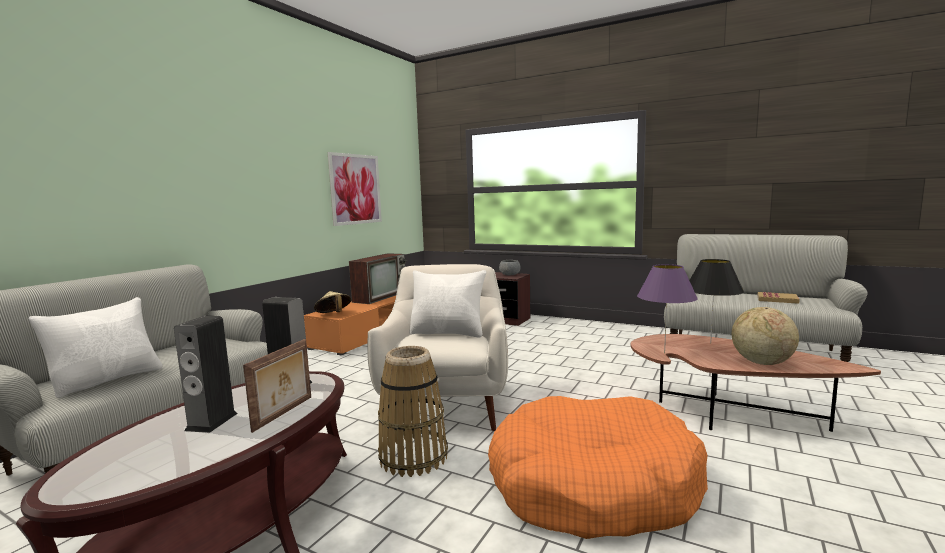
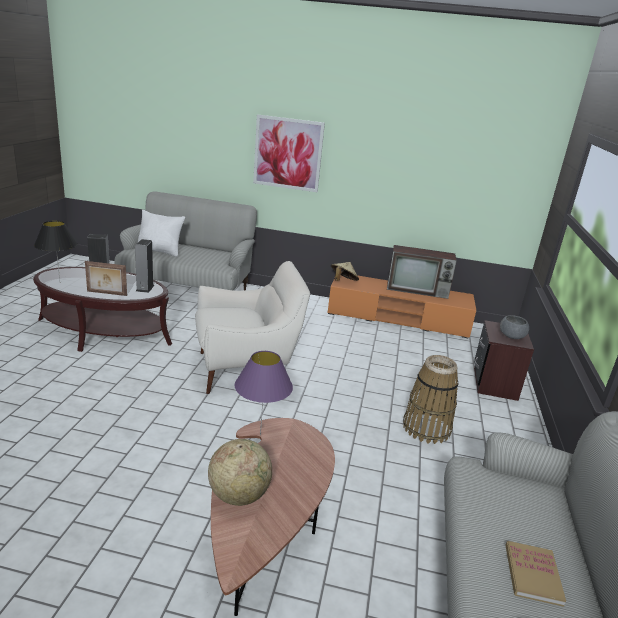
camera: 70 degrees right, 15 degrees up
picture [328,152,382,226] -> picture moved to [253,114,325,192]
basket [378,346,448,477] -> basket moved to [403,355,458,444]
white pillow [409,270,486,338] -> none
orange dog bed [488,396,708,539] -> none
black table lamp [689,259,744,344] -> black table lamp moved to [34,221,77,281]

